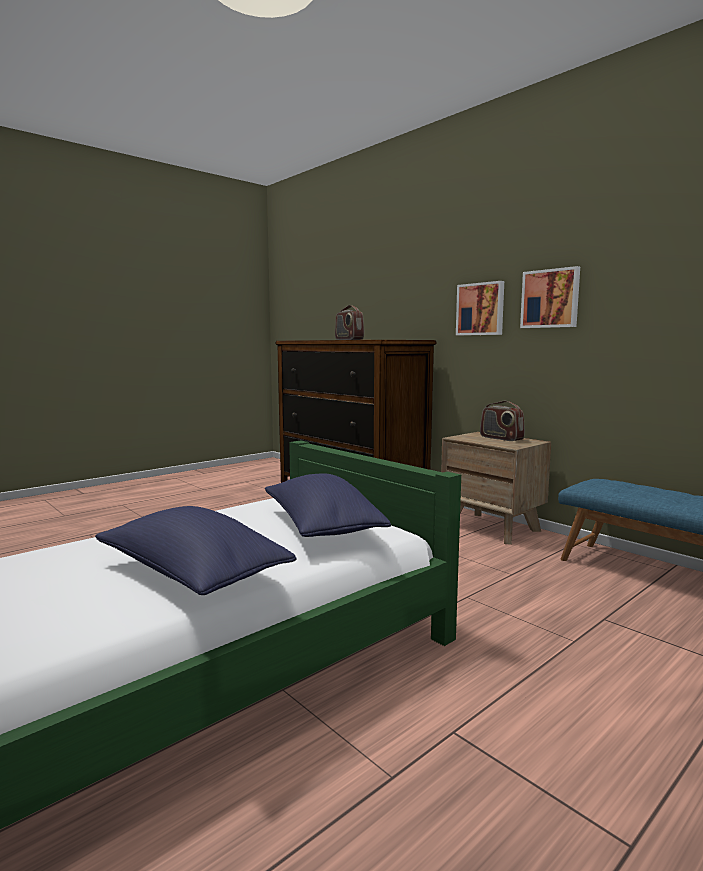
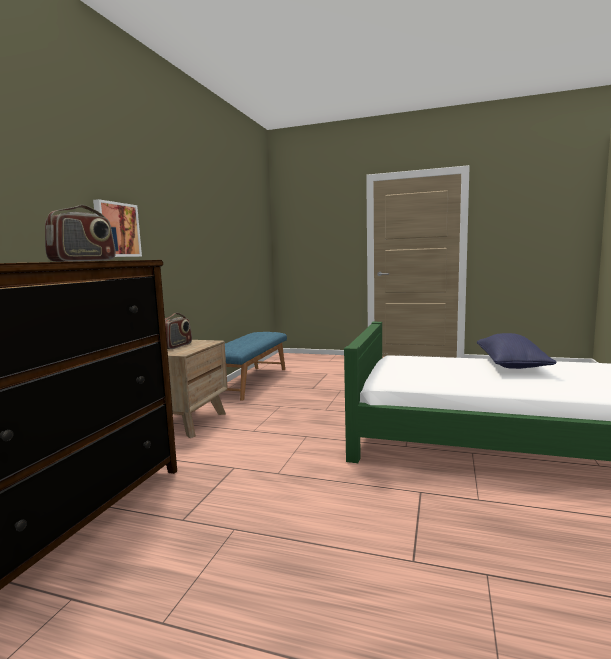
camera: 120 degrees left, 0 degrees up
blue pillow [265,474,391,537] -> none
picture [520,266,580,328] -> none

